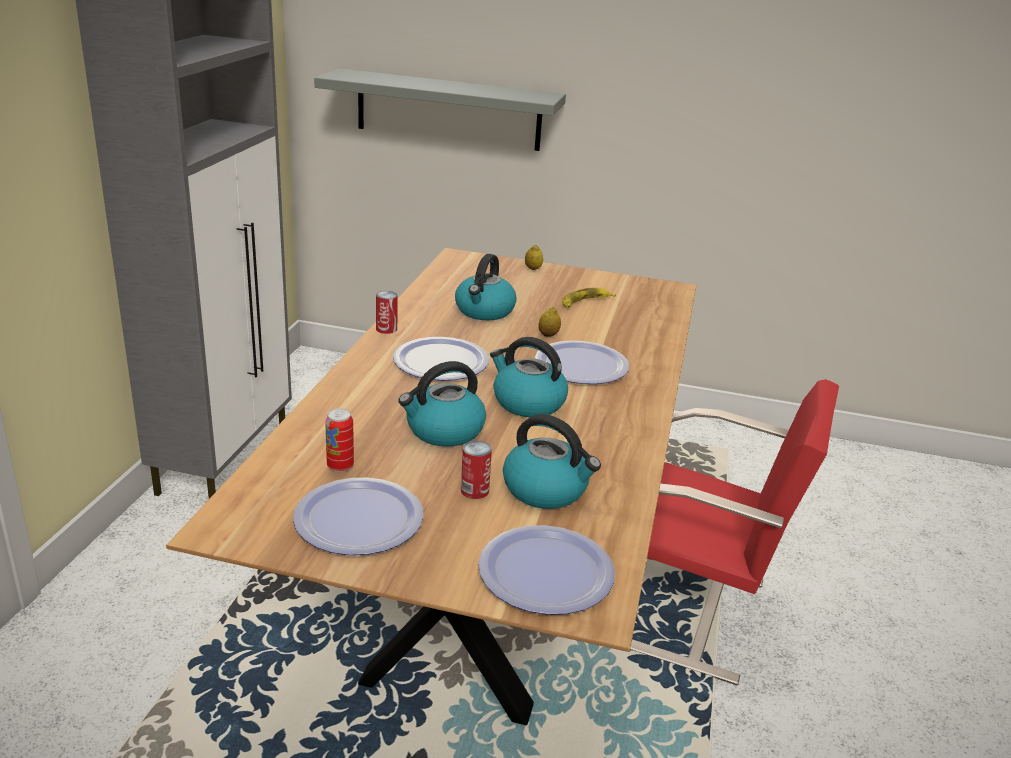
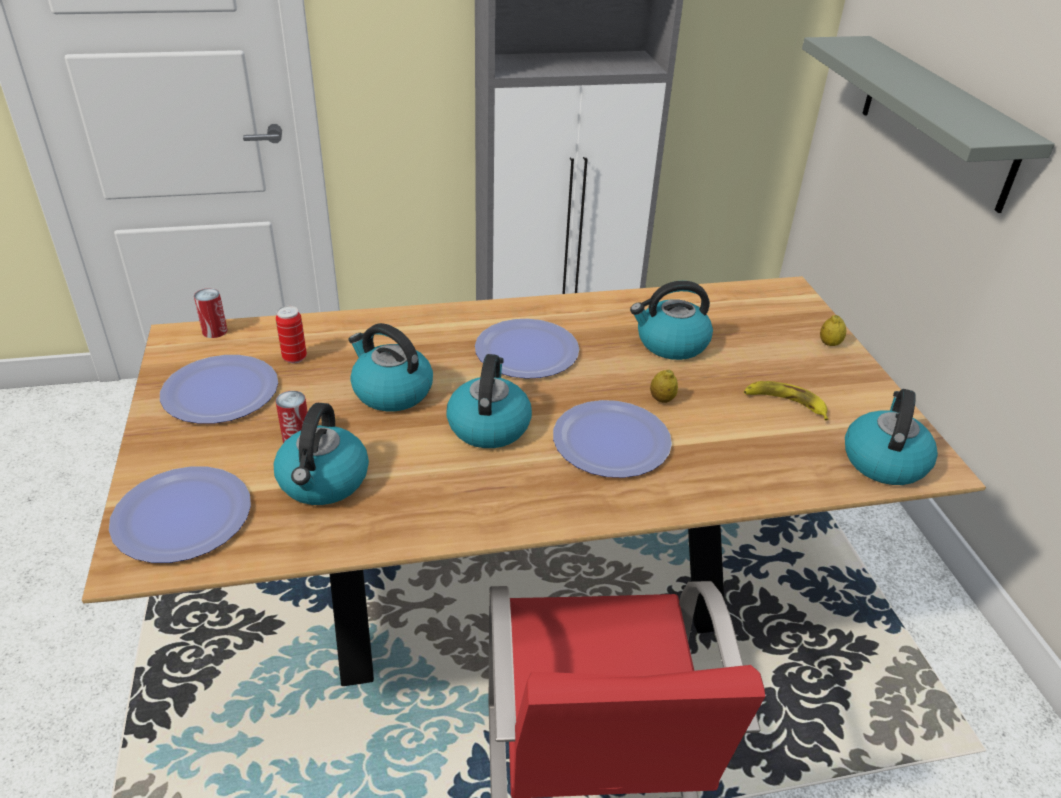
camera: 65 degrees right, 10 degrees up
can [376,291,398,334] -> can moved to [194,288,228,338]
none -> kettle [845,389,938,485]

